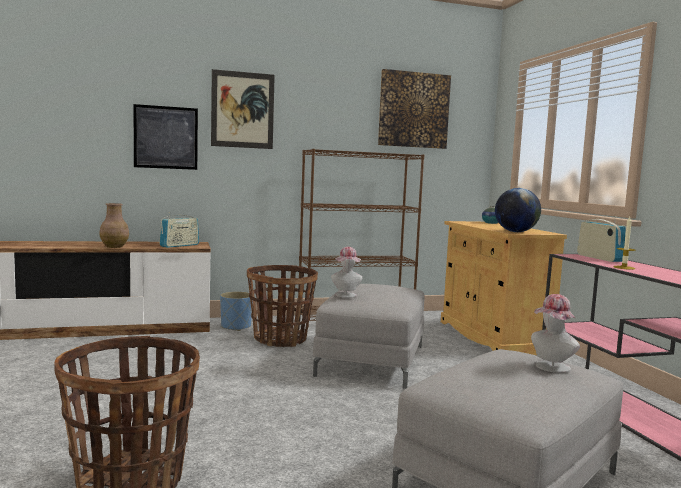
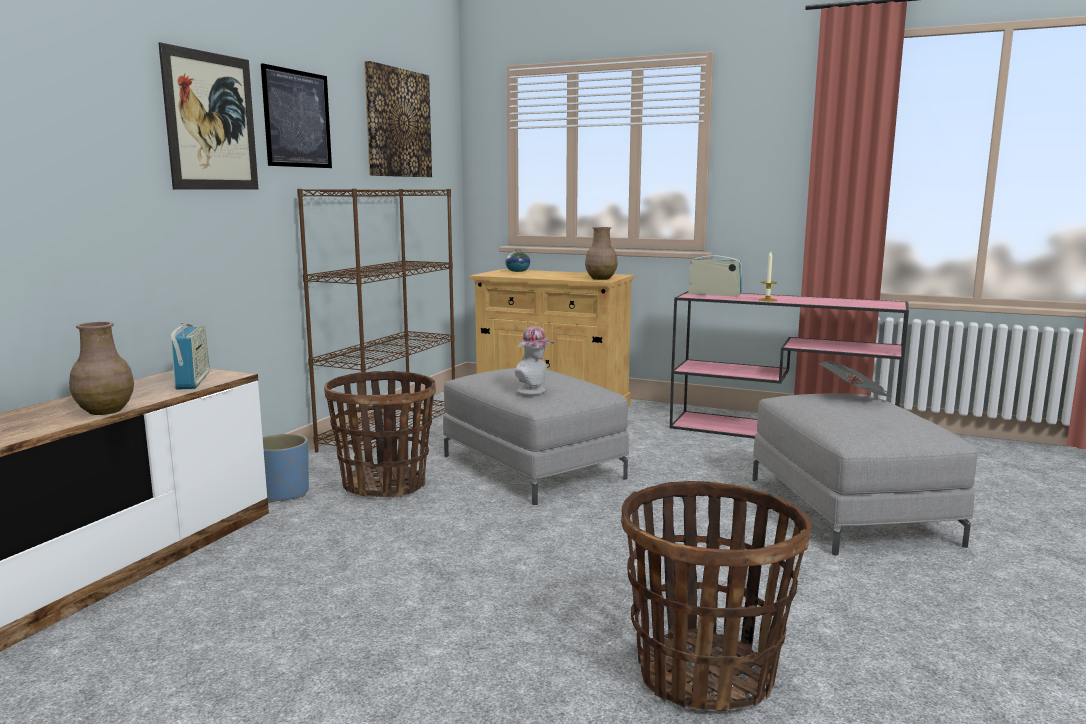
camera: 50 degrees left, 5 degrees up
picture [133,104,198,170] -> picture moved to [261,63,332,168]
globe [495,188,541,232] -> brown vase [585,227,618,280]
hat [531,294,580,373] -> newspaper [818,361,892,397]

